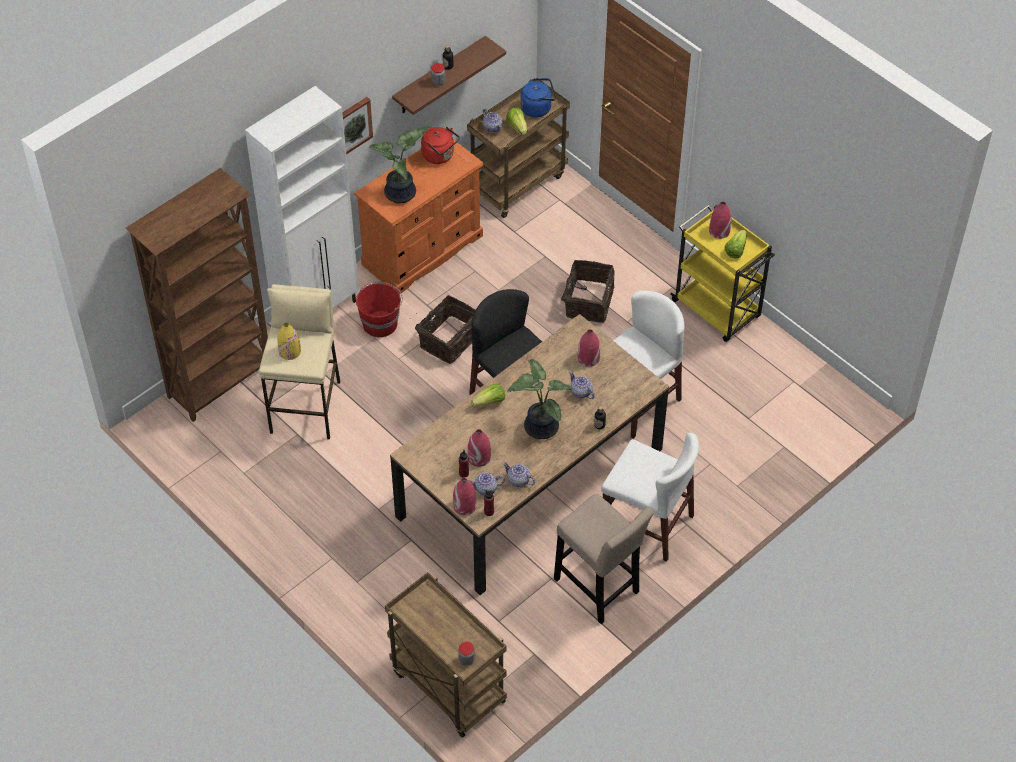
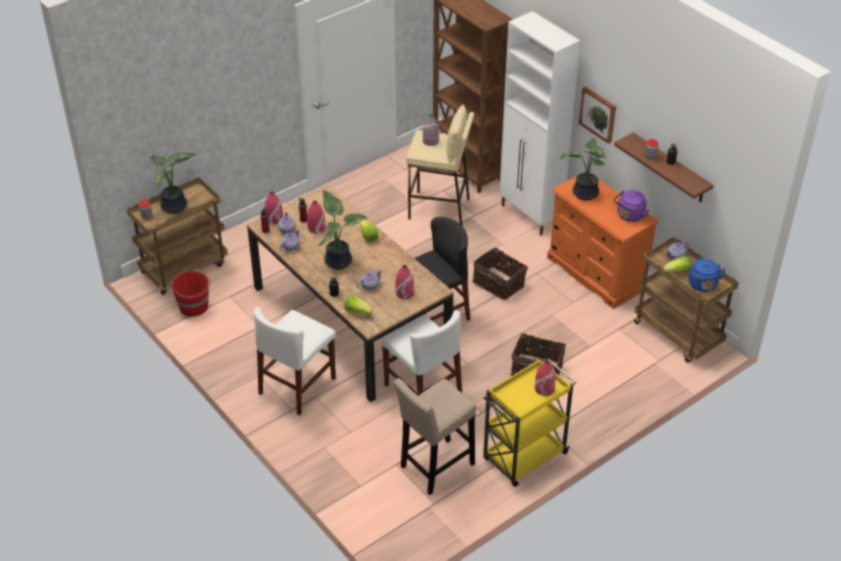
camera: 95 degrees right, 10 degrees down
yellow vase [277,323,301,360] -> grey vase [423,114,439,146]
red bucket [356,282,403,337] -> red bucket moved to [171,271,211,316]
red kettle [421,127,460,164] -> purple kettle [614,190,649,222]
beige stool [554,494,654,624] -> beige stool moved to [393,378,476,495]
lettuce [725,230,747,259] -> lettuce moved to [344,295,373,315]
none -> potted plant [149,152,197,214]

